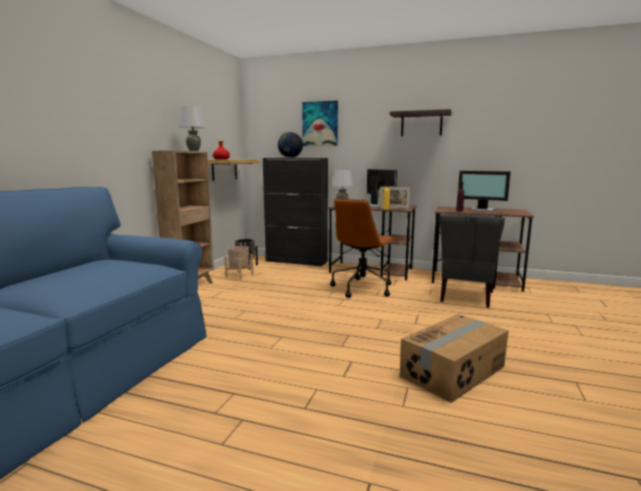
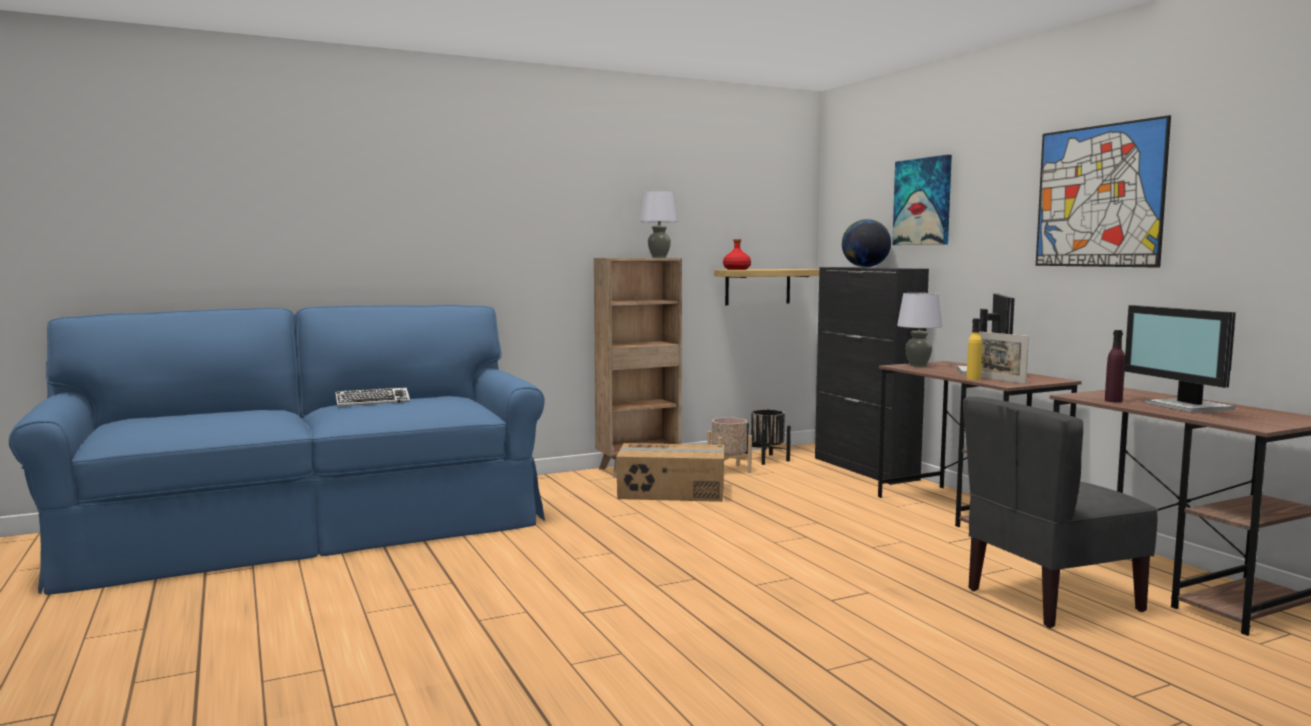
camera: 45 degrees right, 5 degrees down
brown office chair [330,199,398,298] -> none
shelf [390,109,452,136] -> picture [1036,115,1171,268]
cardboard box [400,314,509,403] -> cardboard box moved to [616,443,724,502]
none -> keyboard [335,388,410,407]

